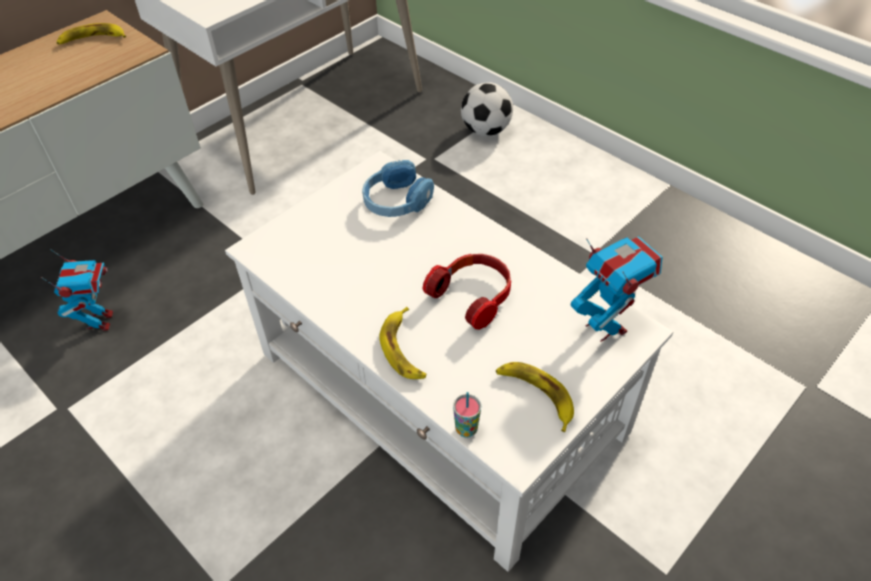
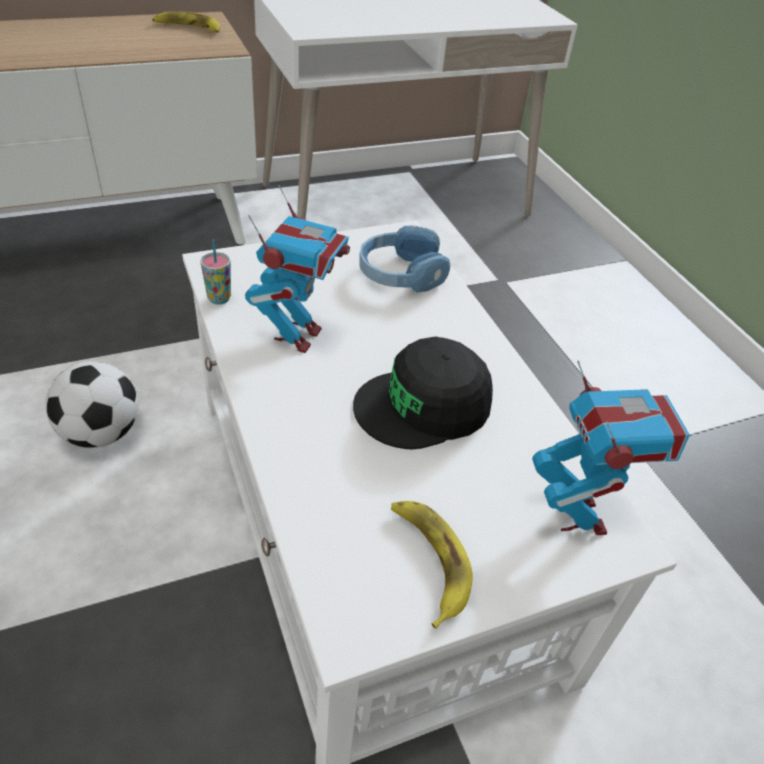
camera: 20 degrees right, 5 degrees down
toy robot [41,249,113,331] -> toy robot moved to [245,185,350,353]
banana [379,307,427,379] -> none
headphones [422,254,511,330] -> black cap [353,337,493,449]
cup [453,392,481,438] -> cup moved to [200,239,231,305]
football [461,82,513,136] -> football moved to [45,361,139,448]

